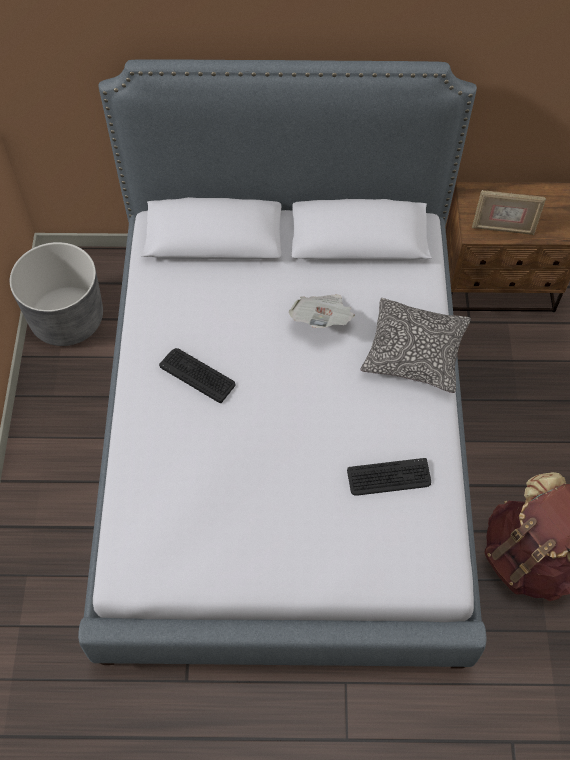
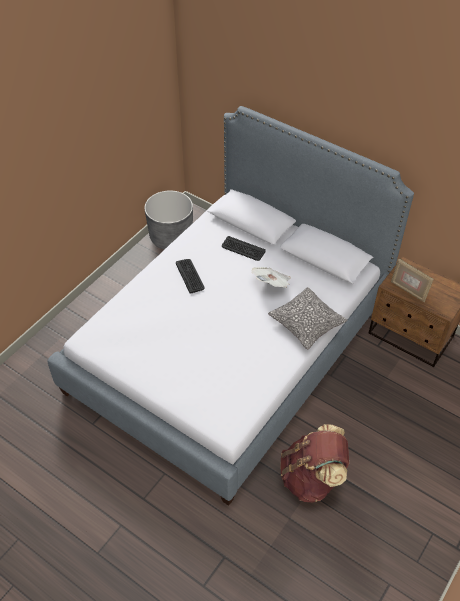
camera: 35 degrees right, 10 degrees down
keyboard [347,458,431,496] -> keyboard moved to [222,236,266,261]

